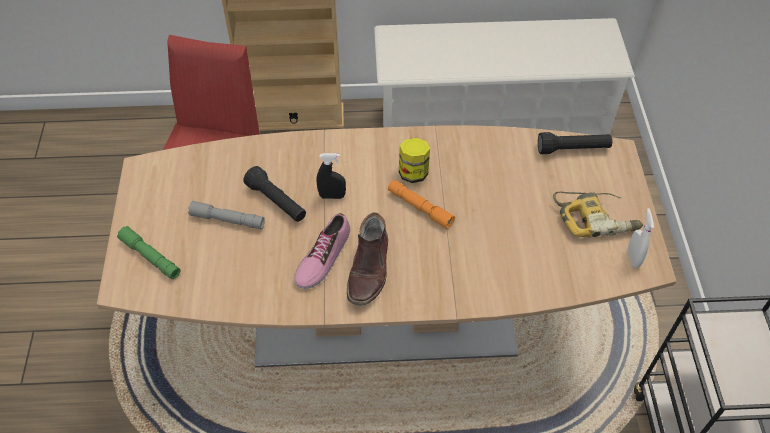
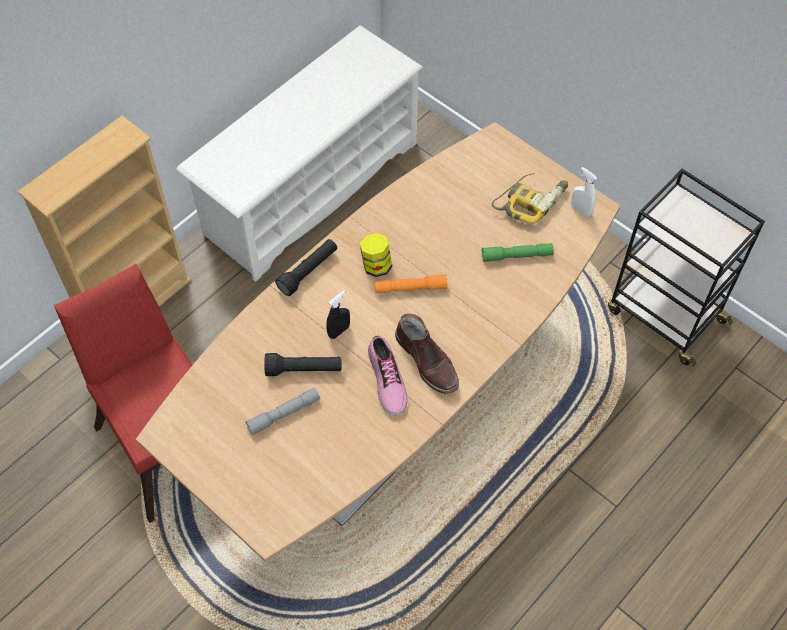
camera: 45 degrees left, 5 degrees up
green flashlight [117,226,180,279] -> green flashlight moved to [482,243,554,262]
black flashlight [538,132,612,154] -> black flashlight moved to [275,239,337,296]

